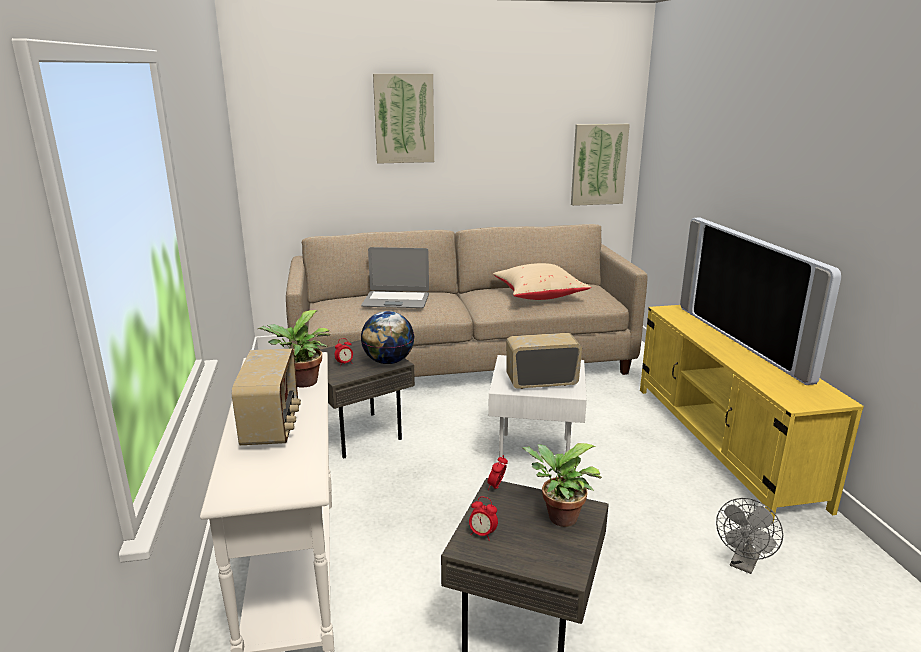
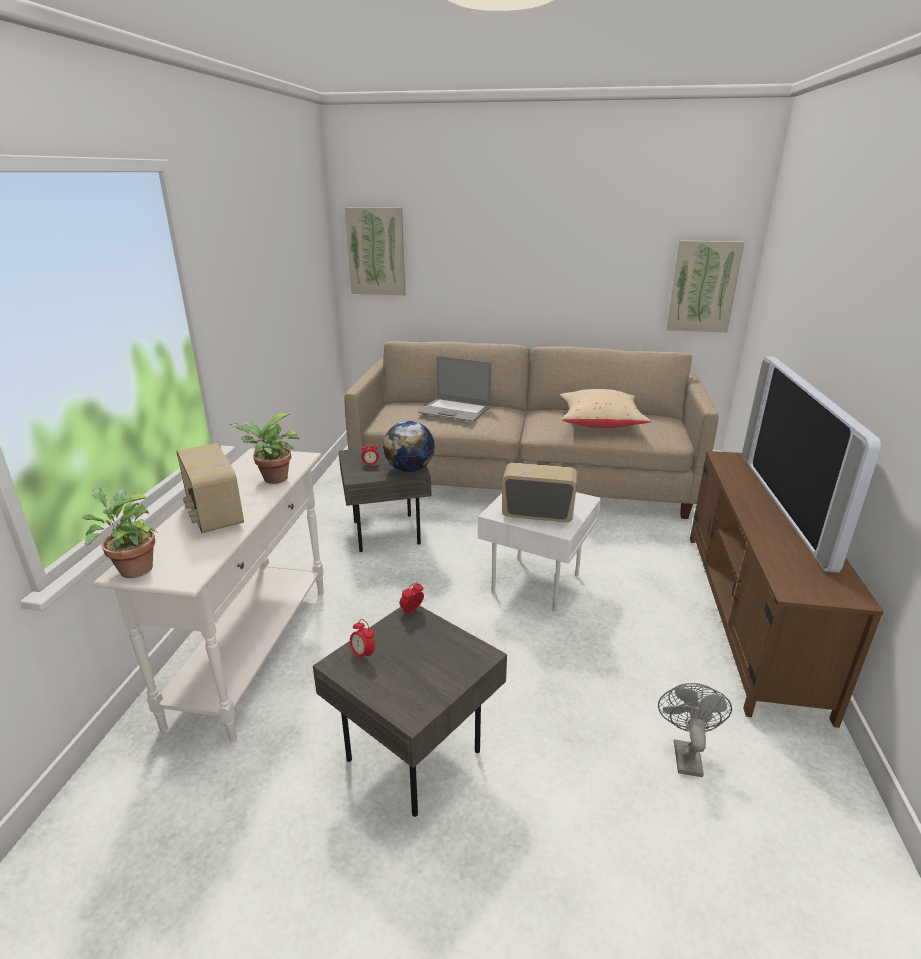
camera: 20 degrees right, 5 degrees up
radio [232,349,301,445] -> radio turned 135 degrees clockwise [177,443,244,533]
picture [373,74,434,164] -> picture moved to [345,207,405,295]
potted plant [522,443,602,527] -> potted plant moved to [82,488,158,578]
yellow tv stand [640,305,864,523] -> brown tv stand [690,451,883,728]
grey fan [716,498,783,574] -> grey fan turned 135 degrees clockwise [658,683,732,777]

